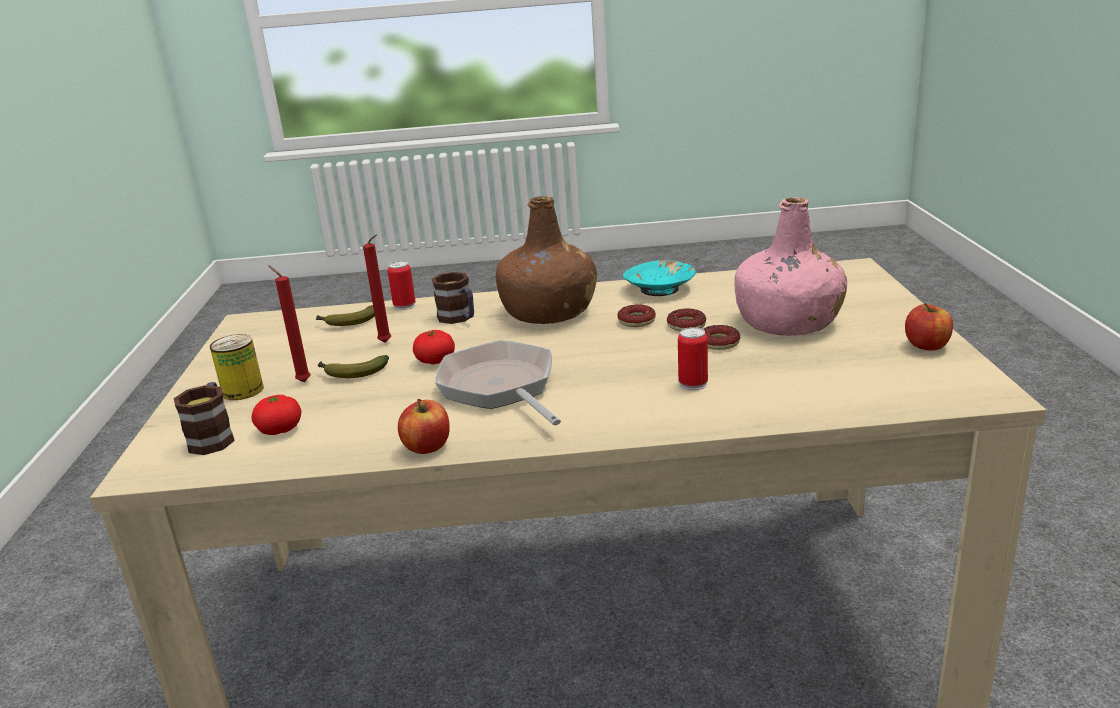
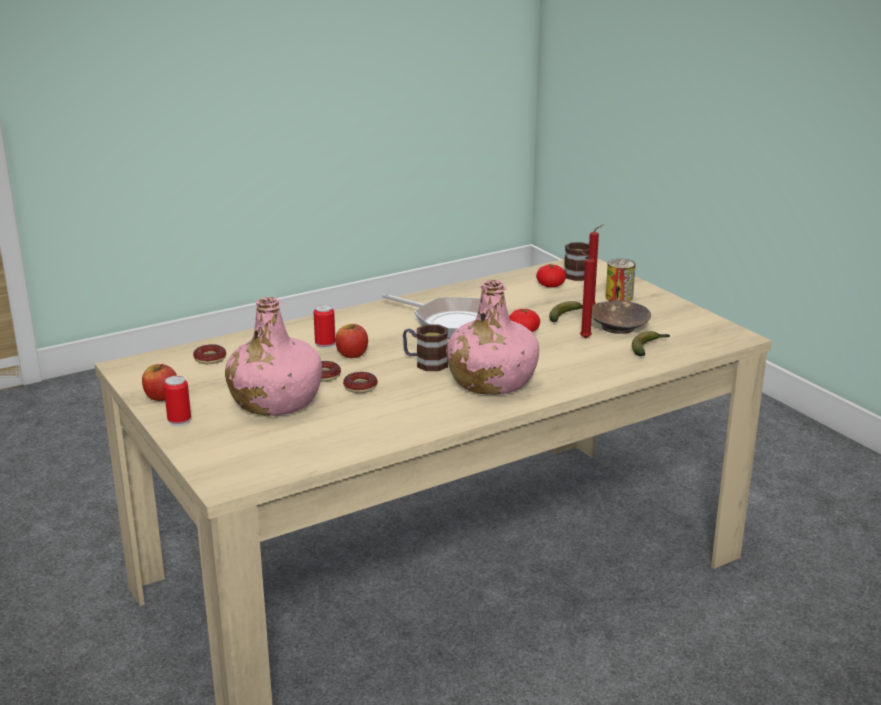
camera: 150 degrees right, 0 degrees up
can [387,261,416,310] -> can moved to [164,376,191,426]
apple [398,399,450,454] -> apple moved to [335,324,368,358]
mug [432,272,474,324] -> mug moved to [403,325,448,371]
brown bottle [496,196,597,324] -> pink bottle [446,280,539,395]
donut [617,304,656,327] -> donut moved to [193,344,226,364]
turquoise bowl [623,260,696,296] -> none
none -> brown bowl [592,300,651,334]

